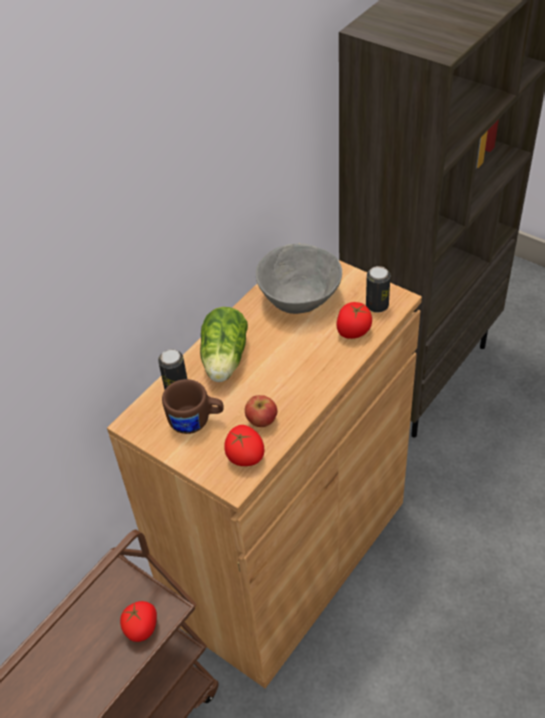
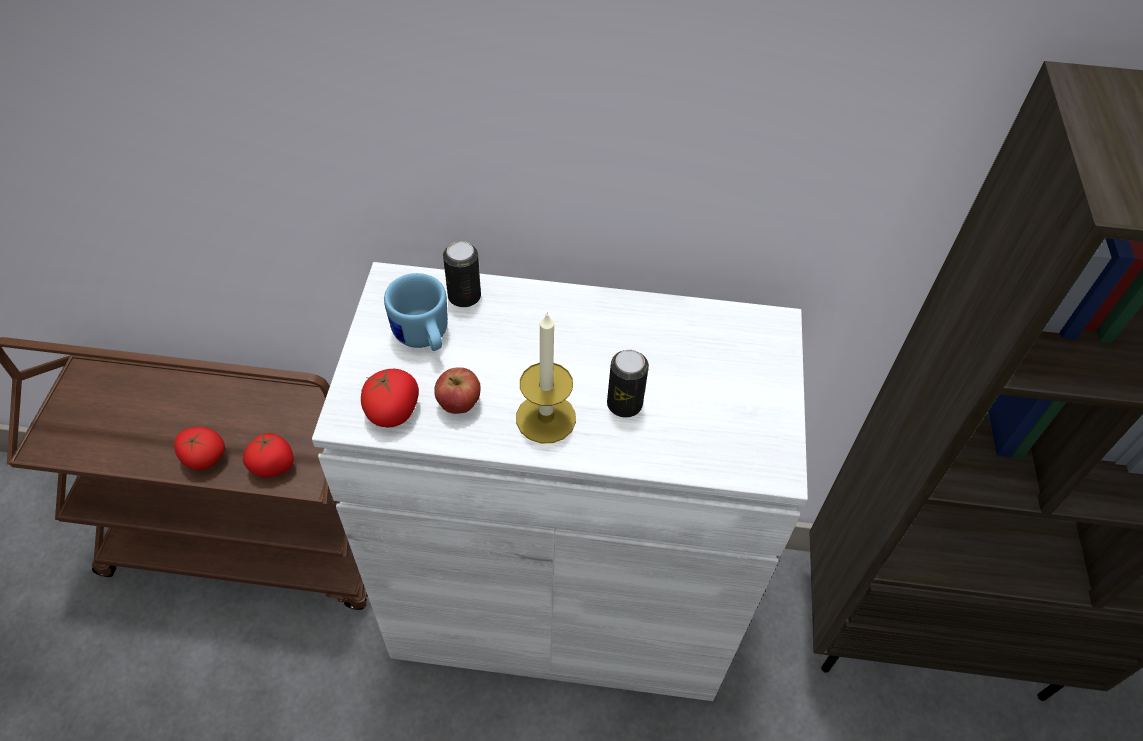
camera: 55 degrees right, 5 degrees up
brown cabinet [107,243,422,688] -> white cabinet [312,262,808,701]
brown mug [162,379,224,434] -> blue mug [384,273,448,351]
lettuce [200,307,248,382] -> none
grey bowl [256,243,342,314] -> none
tomato [336,302,372,339] -> tomato moved to [174,427,225,470]
can [366,266,390,313] -> can moved to [607,350,649,417]
none -> candle [516,312,576,443]

